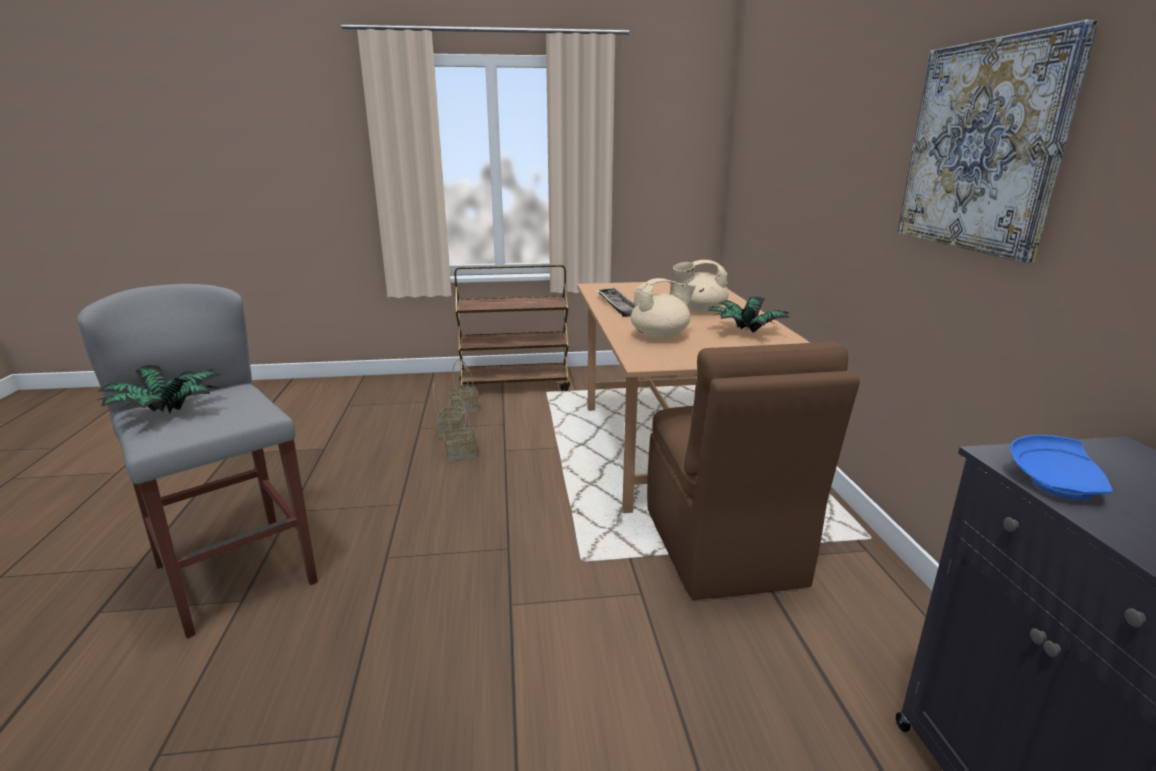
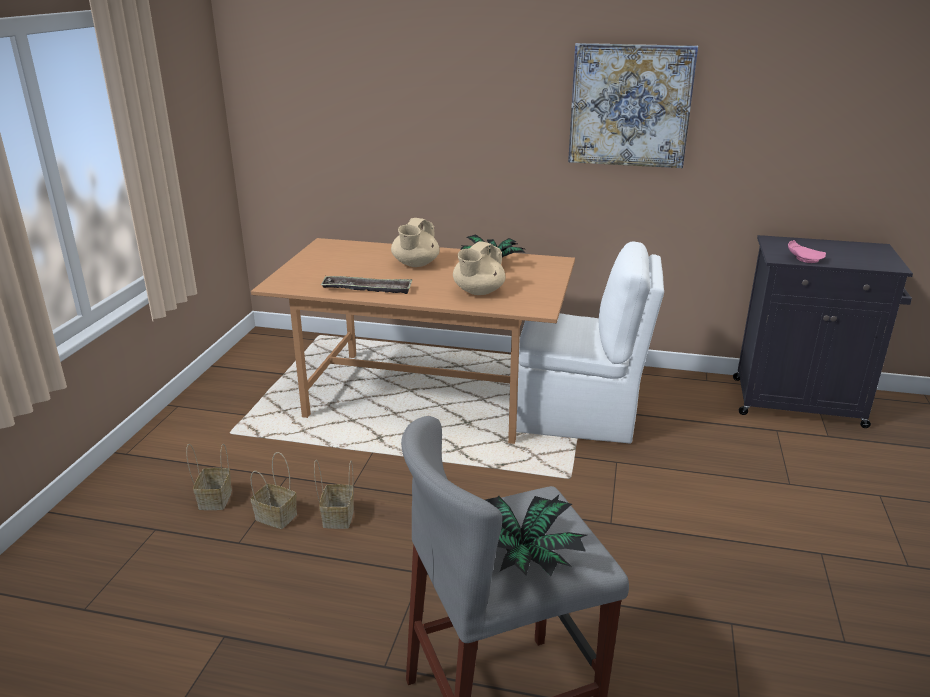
camera: 70 degrees left, 5 degrees up
brown cart [454,265,570,391] -> none
beige teapot [631,278,696,339] -> beige teapot turned 150 degrees counterclockwise [453,242,506,295]
brown chair [647,342,860,600] -> white chair [516,241,664,444]
blue plate [1010,435,1113,500] -> pink plate [788,240,826,263]

